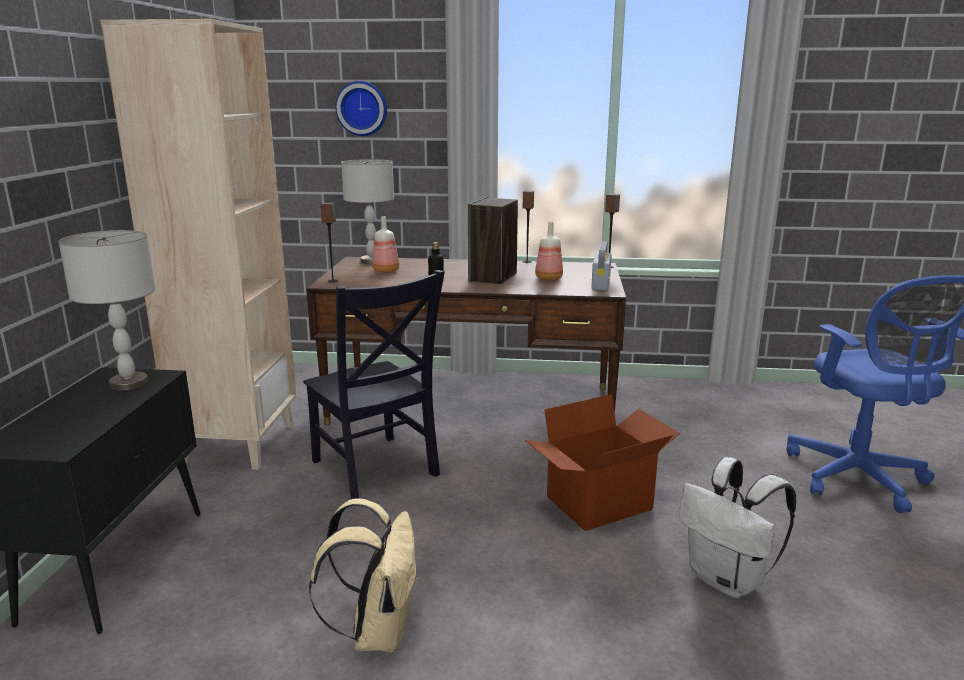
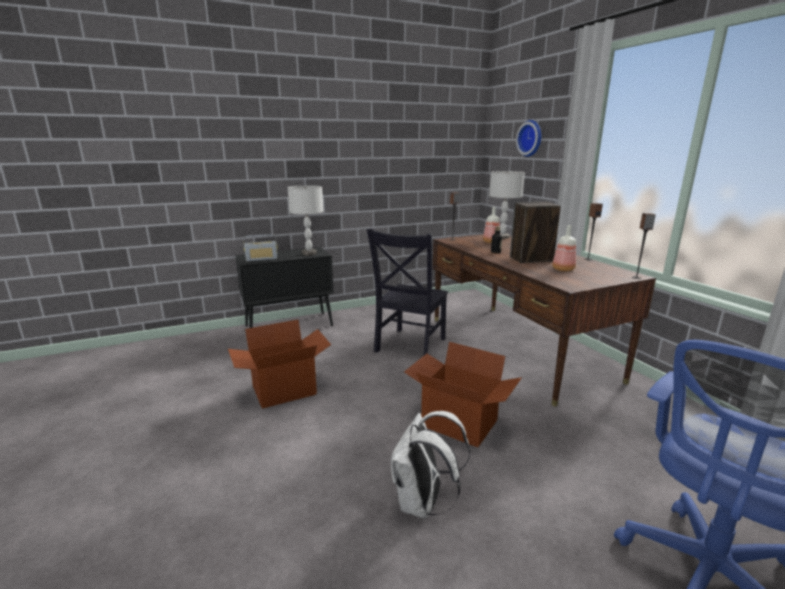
camera: 60 degrees right, 0 degrees up
beige bookcase [100,19,296,470] -> none
beige backpack [309,498,418,653] -> cardboard box [228,320,331,409]
radio [591,242,612,290] -> radio moved to [243,234,278,261]

